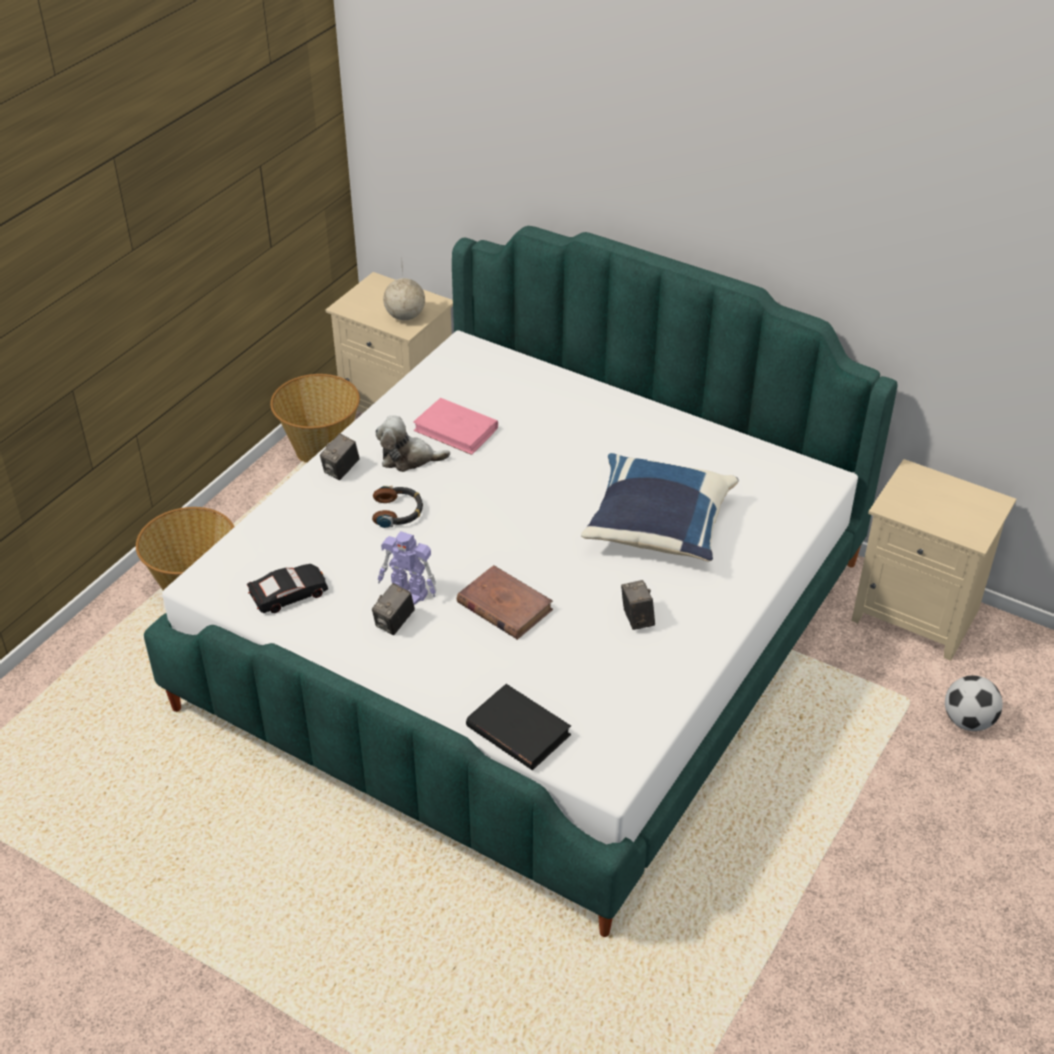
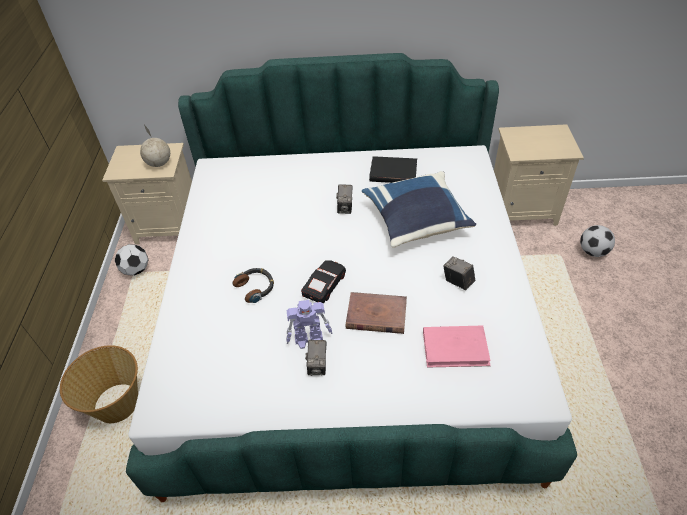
camera: 30 degrees left, 5 degrees up
black toy car [247,564,328,613] -> black toy car moved to [301,260,346,304]
basket [270,374,360,463] -> football [115,244,149,276]
camera [320,433,360,480] -> camera moved to [336,184,353,214]
plush toy [375,415,450,472] -> none
pink book [413,398,498,455] -> pink book moved to [423,325,491,367]
black book [466,684,571,770] -> black book moved to [369,156,417,183]

